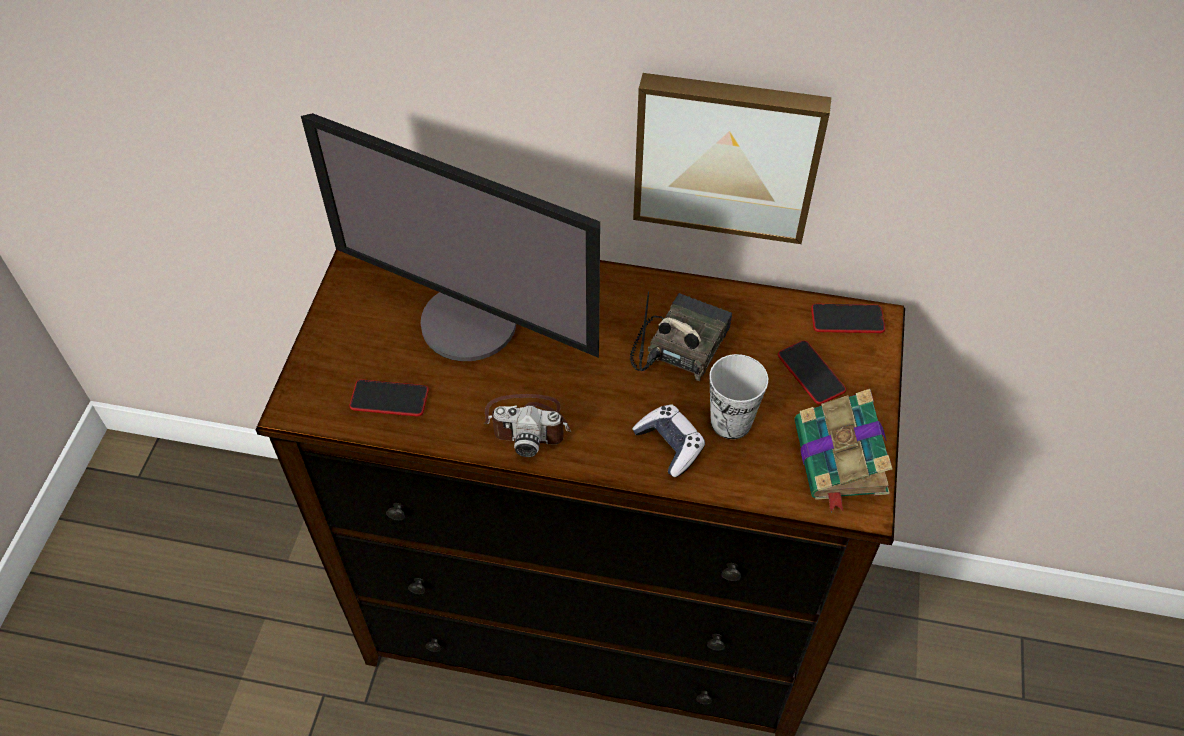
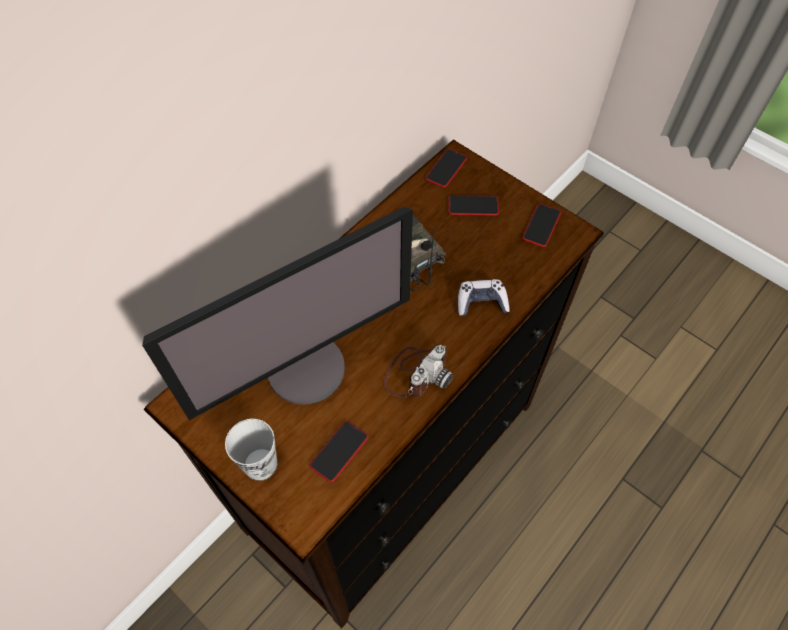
camera: 60 degrees left, 5 degrees up
picture [633,73,832,244] -> none
cup [709,354,768,439] -> cup moved to [225,419,277,481]
book [794,389,893,512] -> phone [522,204,561,247]

